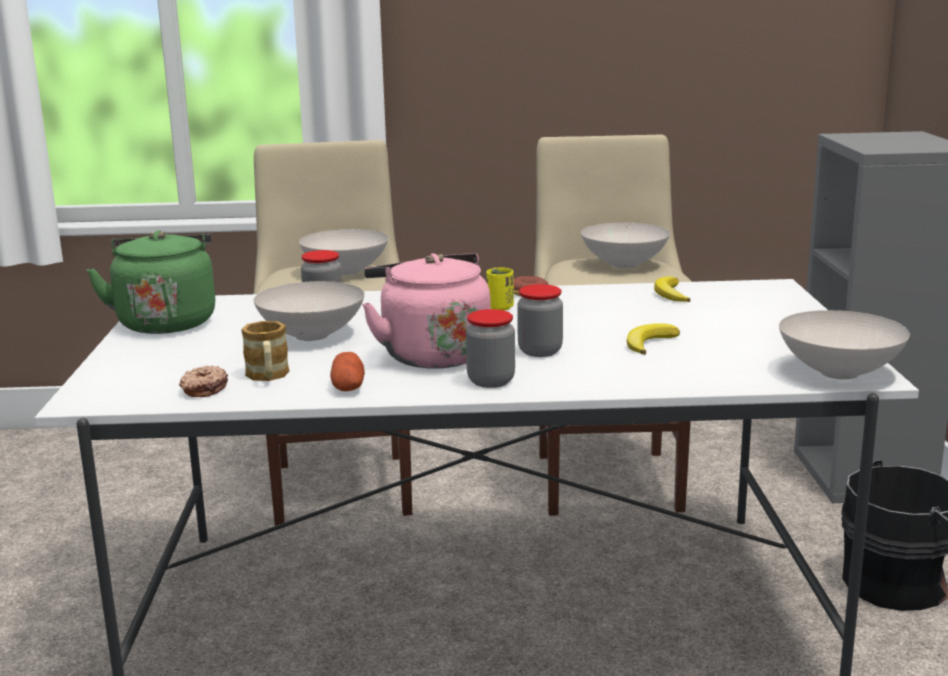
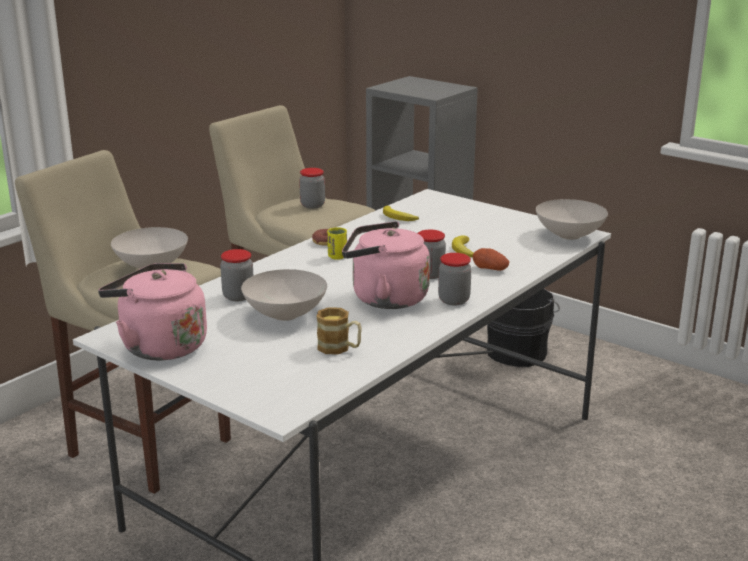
camera: 50 degrees left, 5 degrees up
green kettle [86,230,215,334] -> pink kettle [98,263,207,360]
donut [179,366,228,397] -> none
potato [330,352,365,391] -> potato moved to [473,248,509,271]
white bowl [581,223,670,268] -> jar [299,168,325,208]

